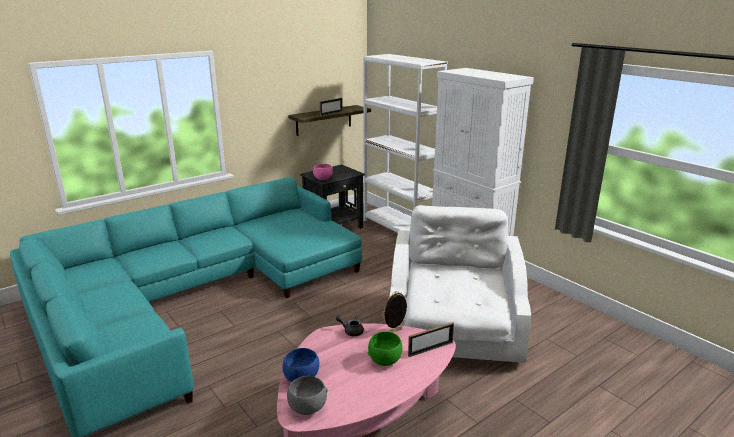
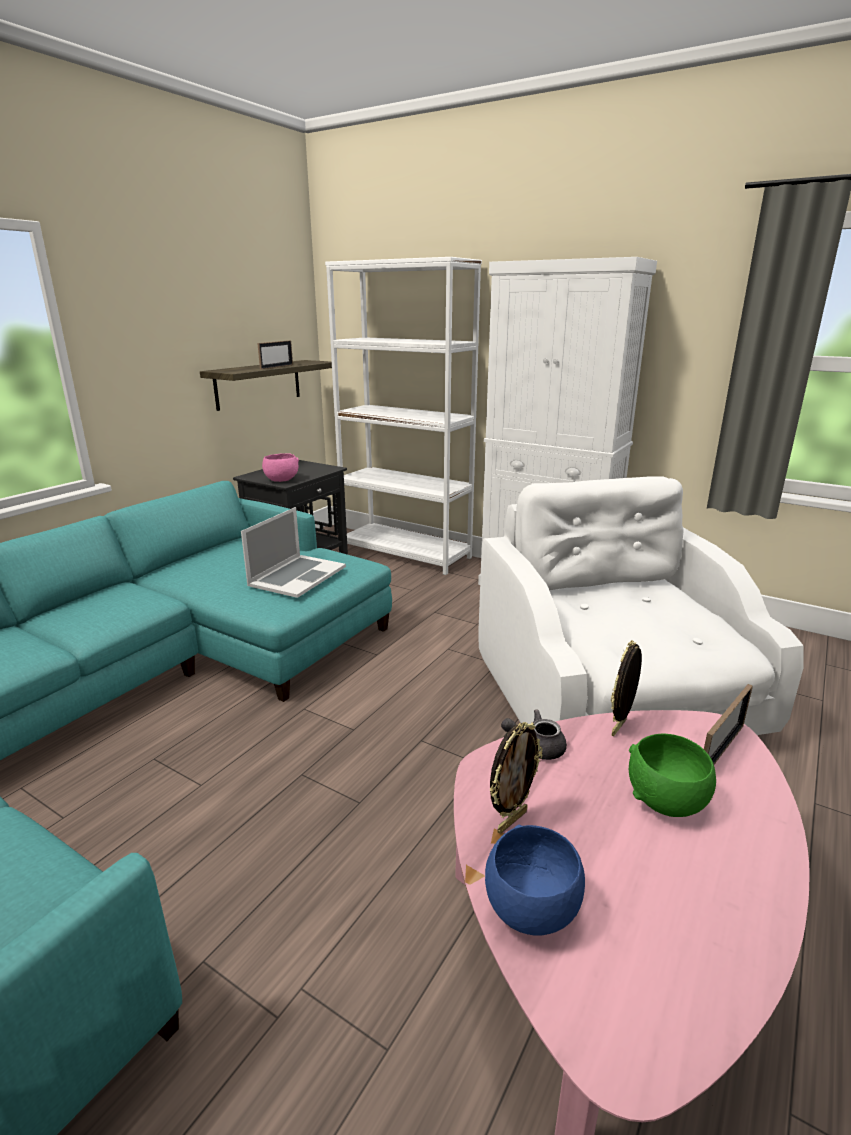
camera: 20 degrees left, 0 degrees up
grey bowl [287,376,328,415] -> none
none -> laptop [241,507,346,598]
none -> picture frame [490,722,543,834]

